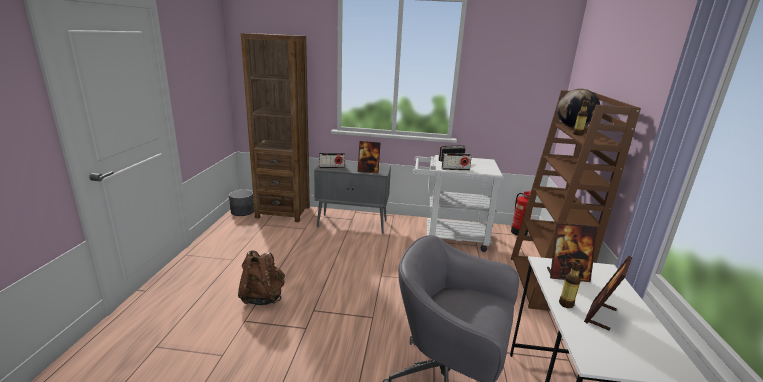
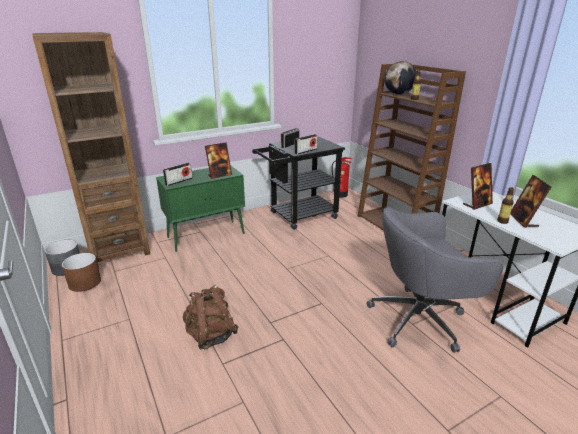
camera: 35 degrees left, 5 degrees up
grey cabinet [314,162,391,234] -> green cabinet [156,166,245,252]
white cart [412,155,503,252] -> black cart [252,136,345,230]
none -> brown planter [62,253,101,292]

